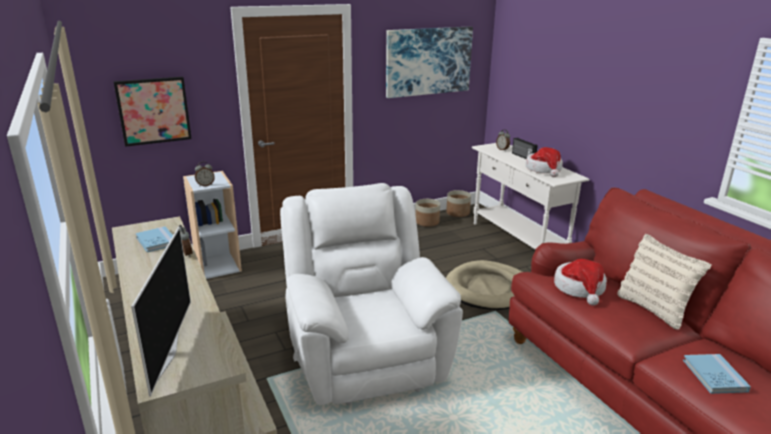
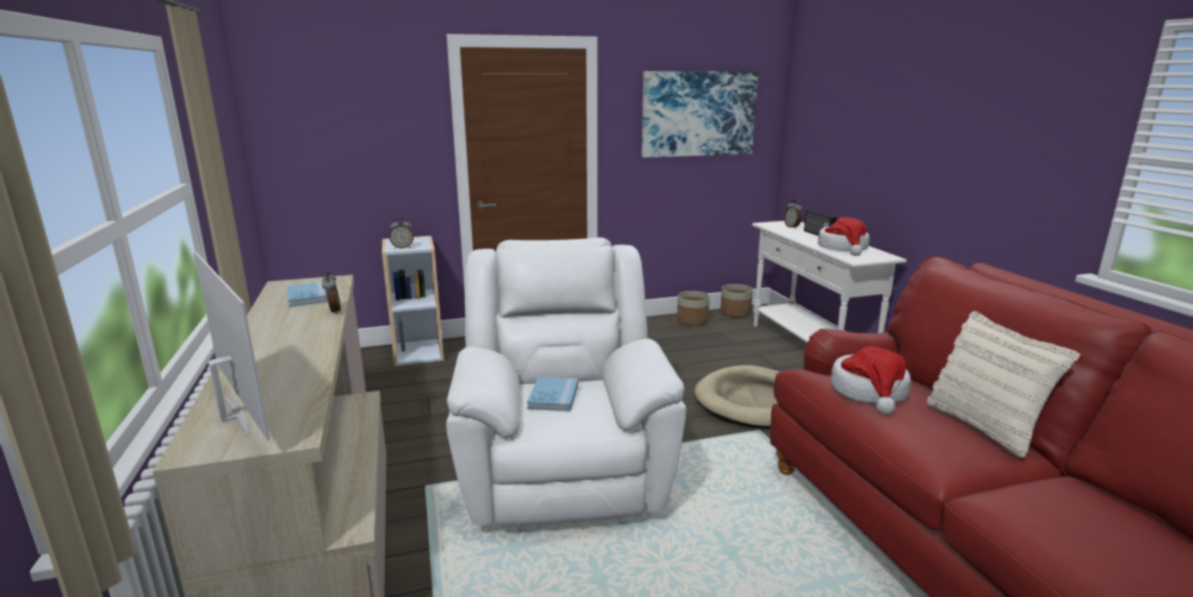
camera: 10 degrees right, 5 degrees down
picture [113,77,192,147] -> none
television [131,227,191,397] -> television turned 45 degrees counterclockwise [194,251,270,441]
blue book [683,354,751,394] -> blue book moved to [527,377,578,411]

